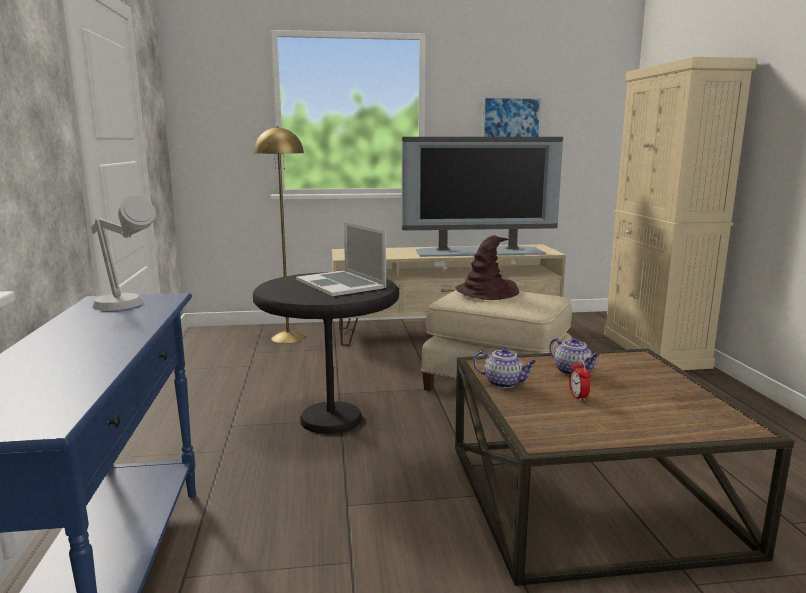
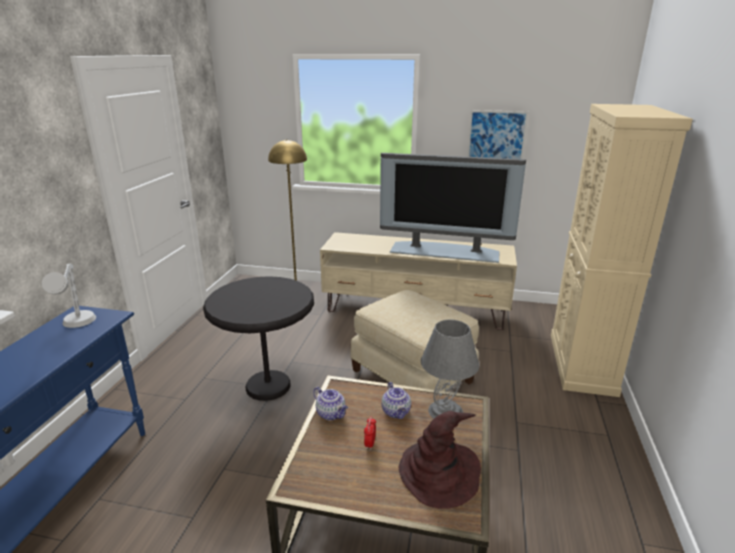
camera: 20 degrees right, 10 degrees up
laptop [296,222,386,296] -> none
brown hat [456,235,519,300] -> brown hat moved to [399,411,481,509]
none -> grey table lamp [421,320,479,419]

